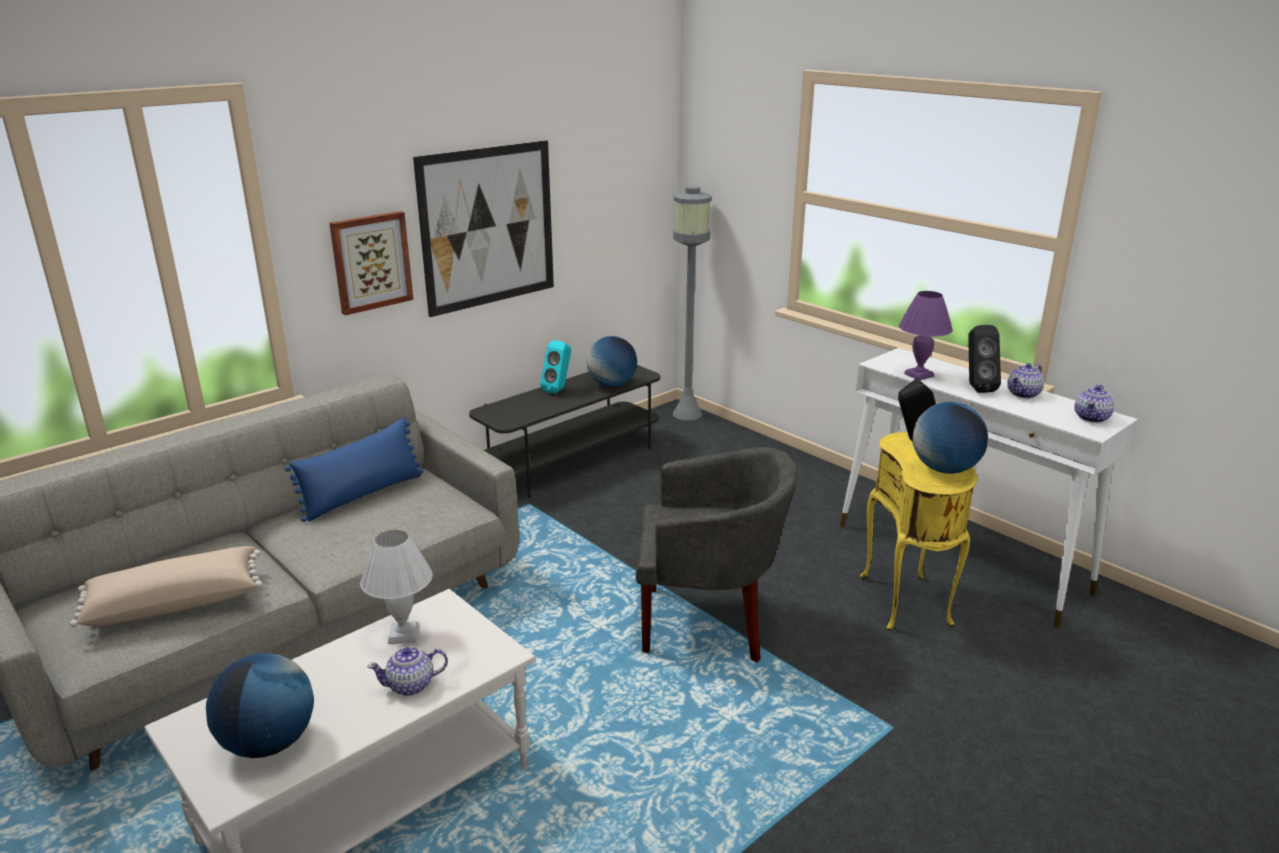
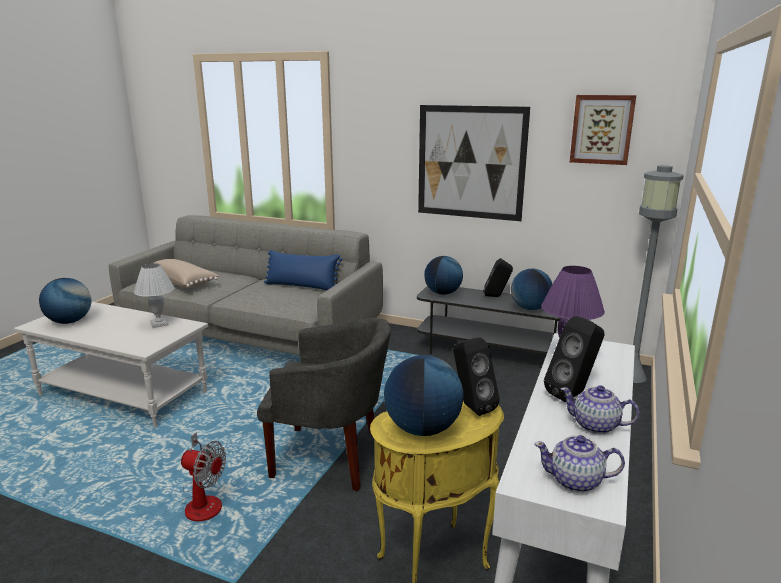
camera: 65 degrees right, 5 degrees down
picture [329,211,414,315] -> picture moved to [570,95,636,165]
teapot [367,646,448,696] -> none
turquoise speaker [540,340,571,394] -> black speaker [483,258,513,297]
grey armchair [636,447,797,662] -> grey armchair turned 60 degrees counterclockwise [257,318,391,492]
none -> fan [181,432,226,521]
none -> globe [424,256,463,295]

